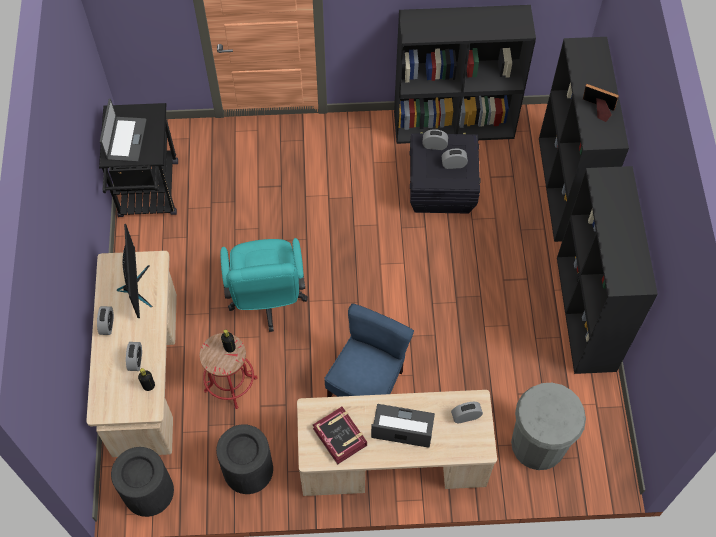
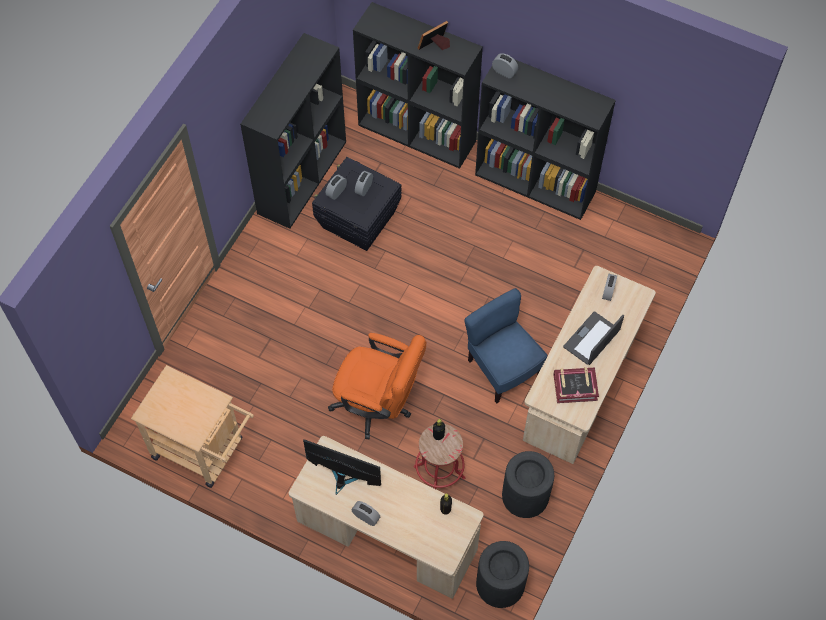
camera: 60 degrees left, 0 degrees up
black cart [99,103,178,217] -> beige cart [131,365,254,488]
laptop [100,99,146,162] -> none
alarm clock [126,342,142,371] -> alarm clock moved to [492,53,518,78]
turquoise office chair [220,238,308,332] -> orange office chair [328,333,426,439]
grey trash can [511,383,586,470] -> none

